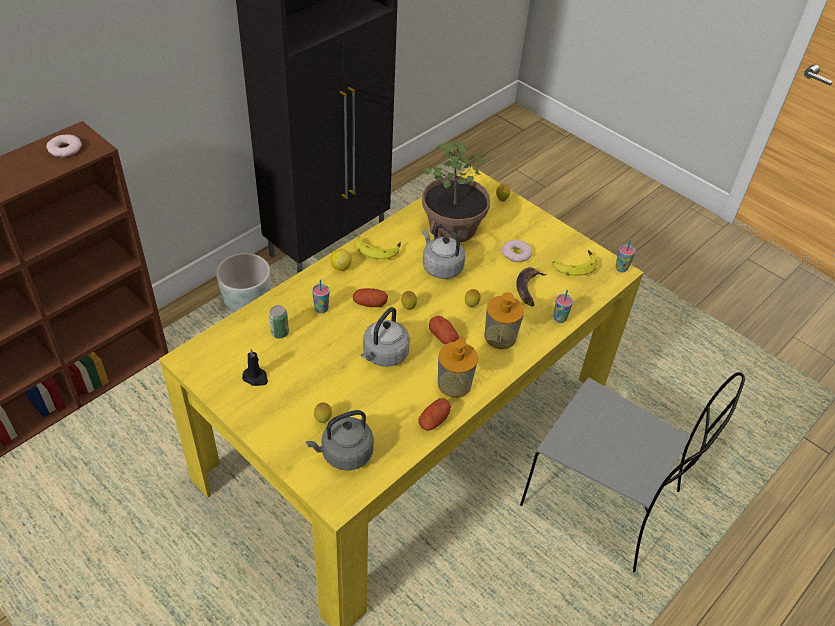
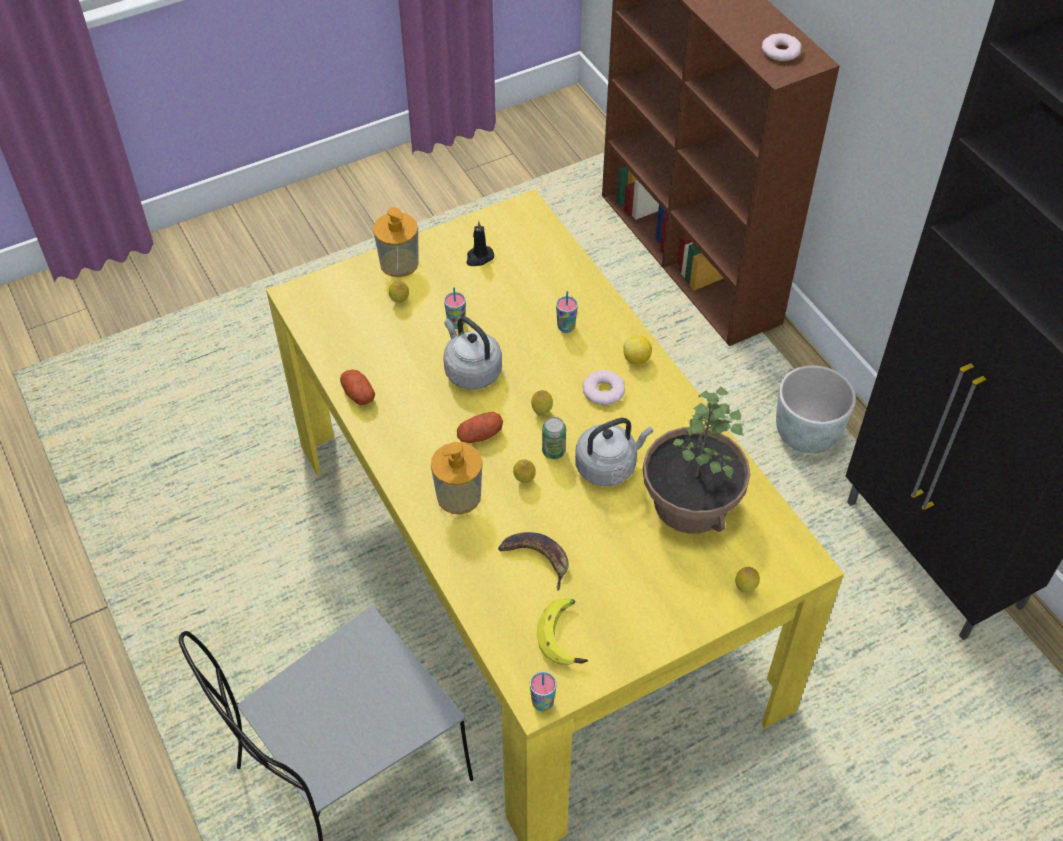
camera: 110 degrees right, 5 degrees up
can [269,305,289,339] -> can moved to [542,417,566,459]
grey kettle [306,410,374,471] -> none
potato [353,288,388,307] -> none
banana [354,236,401,260] -> none
soap dispenser [438,337,478,398] -> soap dispenser moved to [373,207,419,277]
donut [502,240,532,262] -> donut moved to [582,370,625,405]
cup [553,290,573,323] -> cup moved to [444,287,466,329]

